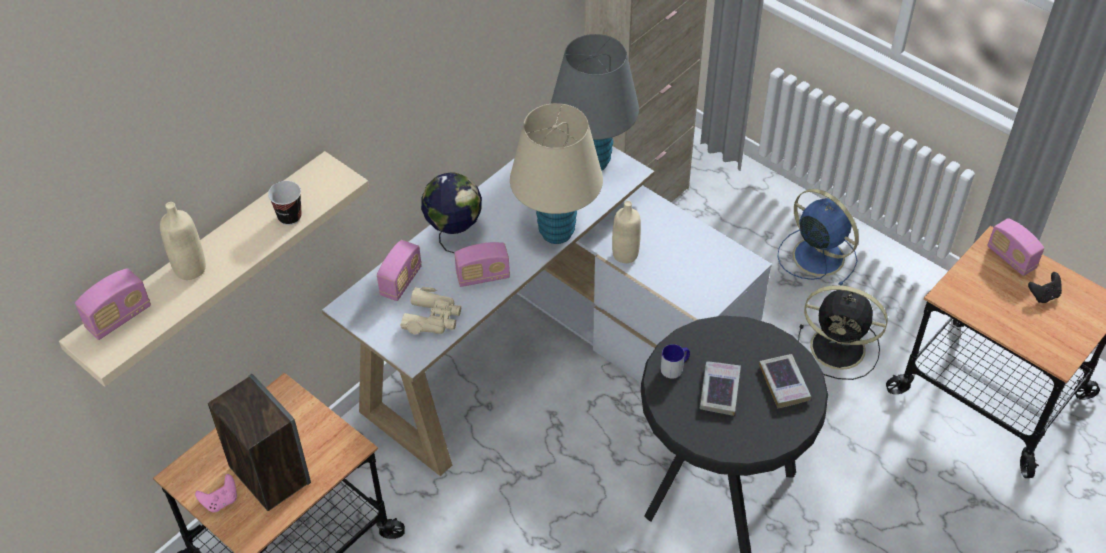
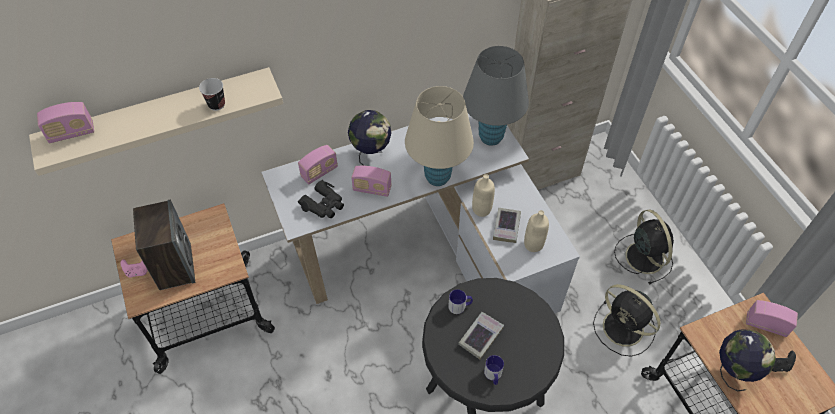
camera: 25 degrees right, 5 degrees up
beige bottle [160,202,206,280] -> beige bottle moved to [524,210,549,252]
beige binoculars [400,287,461,334] -> black binoculars [298,180,344,218]
book [759,354,811,408] -> book moved to [493,208,521,243]
blue fan [778,189,859,286] -> black fan [614,210,674,285]
radio [987,218,1044,276] -> radio turned 120 degrees clockwise [746,300,798,337]
none -> mug [484,355,504,385]
none -> globe [719,330,776,391]

